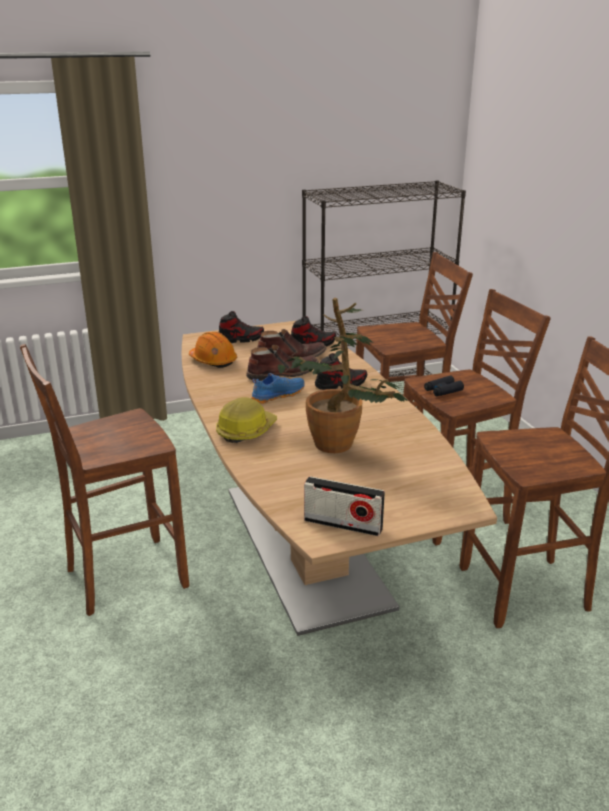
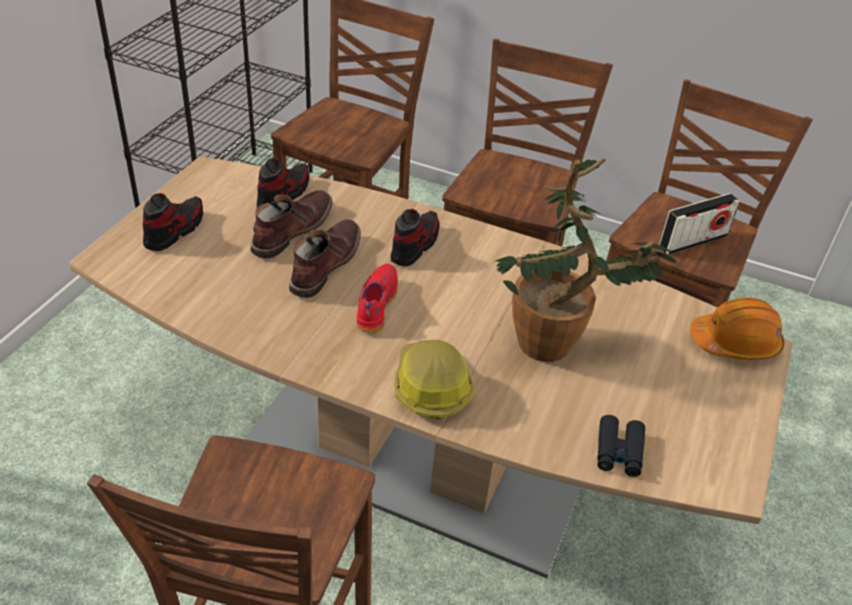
camera: 50 degrees left, 15 degrees up
orange hard hat [189,332,237,368] -> orange hard hat moved to [690,297,784,360]
blue shoe [251,373,305,404] -> red shoe [356,264,398,333]
radio [304,476,385,536] -> radio moved to [658,193,740,255]
black binoculars [424,375,464,396] -> black binoculars moved to [597,415,645,477]

